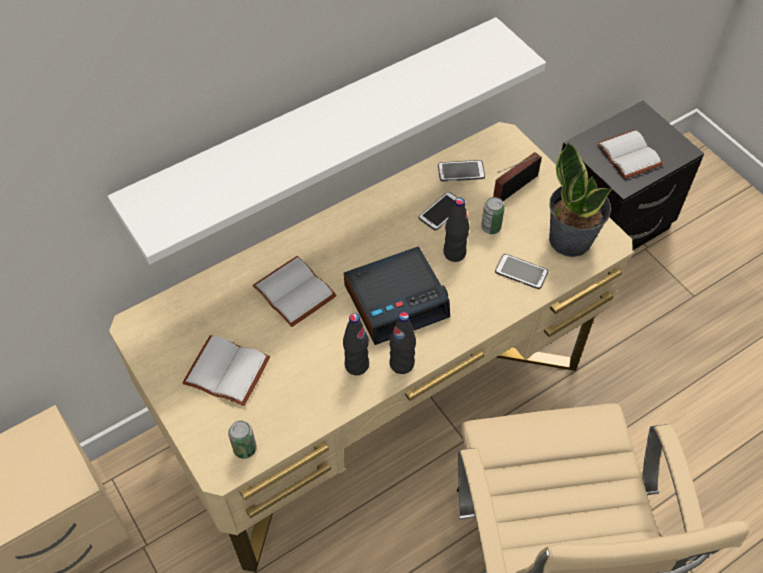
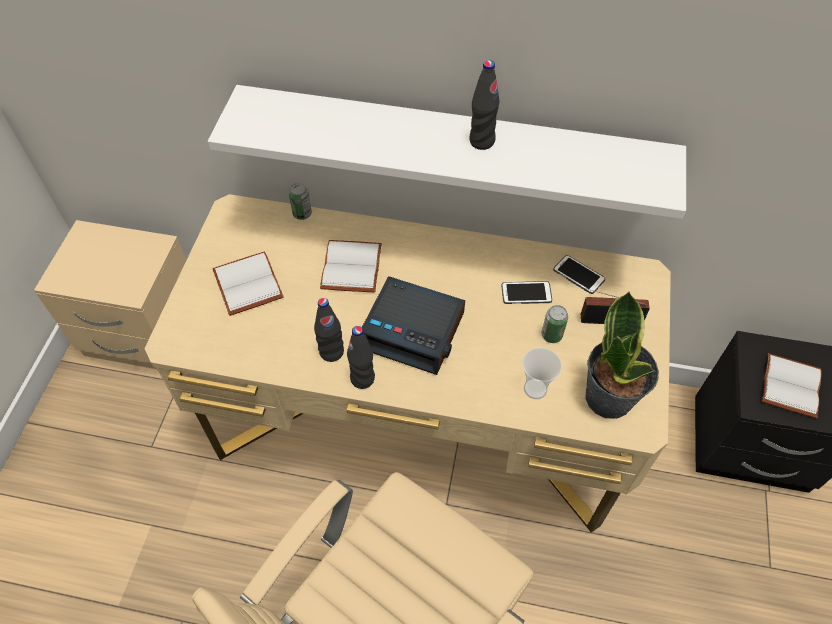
camera: 45 degrees right, 0 degrees up
can [228,421,257,459] -> can moved to [289,183,312,220]
black bottle [444,198,470,262] -> black bottle moved to [470,60,500,150]
phone [495,254,548,289] -> cup [522,348,562,399]

